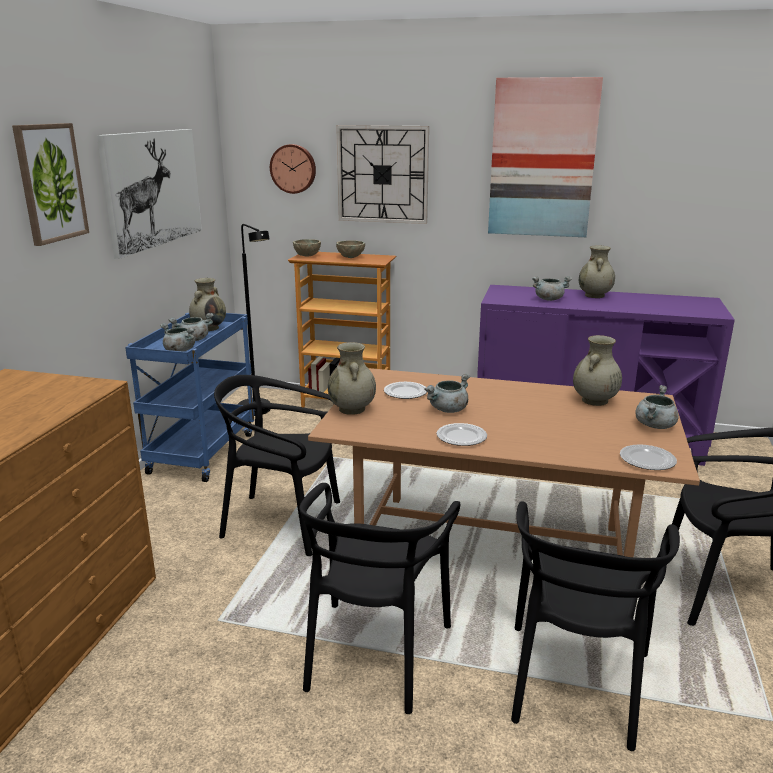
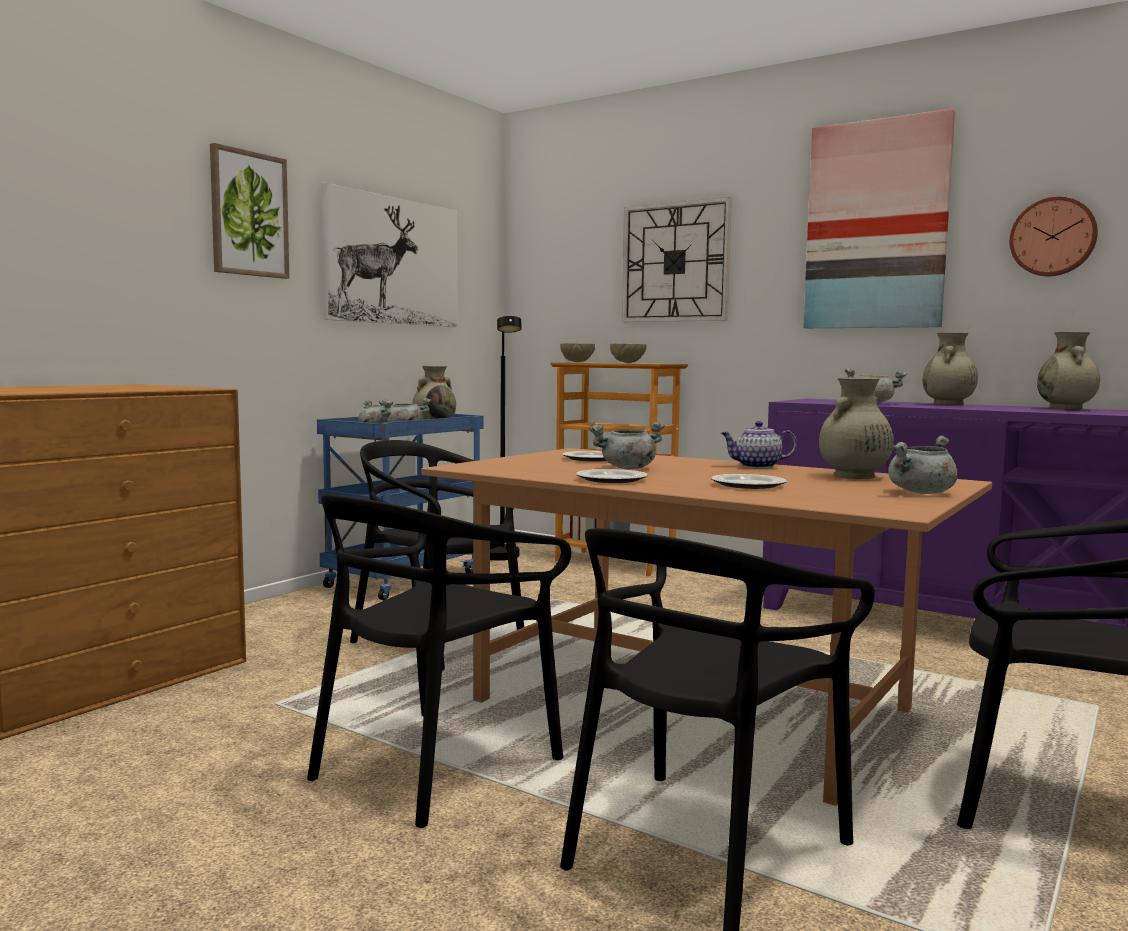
camera: 20 degrees right, 15 degrees down
wall clock [270,144,316,194] -> wall clock moved to [1009,196,1098,276]
beige vase [328,342,376,415] -> beige vase moved to [1037,332,1100,410]
plate [620,444,677,470] -> plate moved to [711,474,787,489]
none -> teapot [721,421,797,468]

